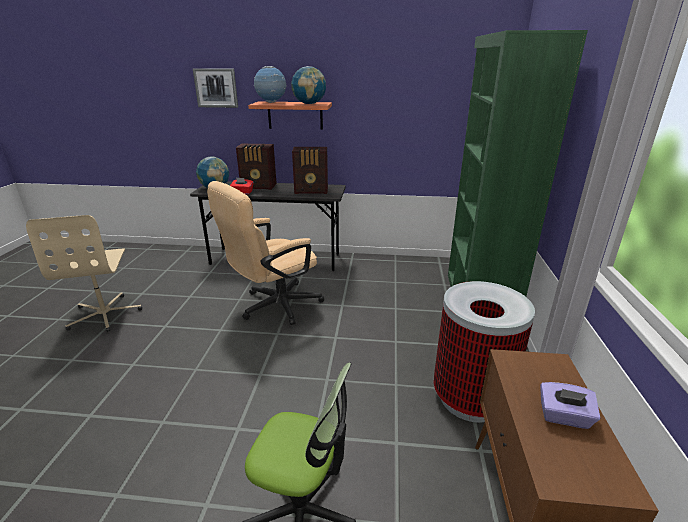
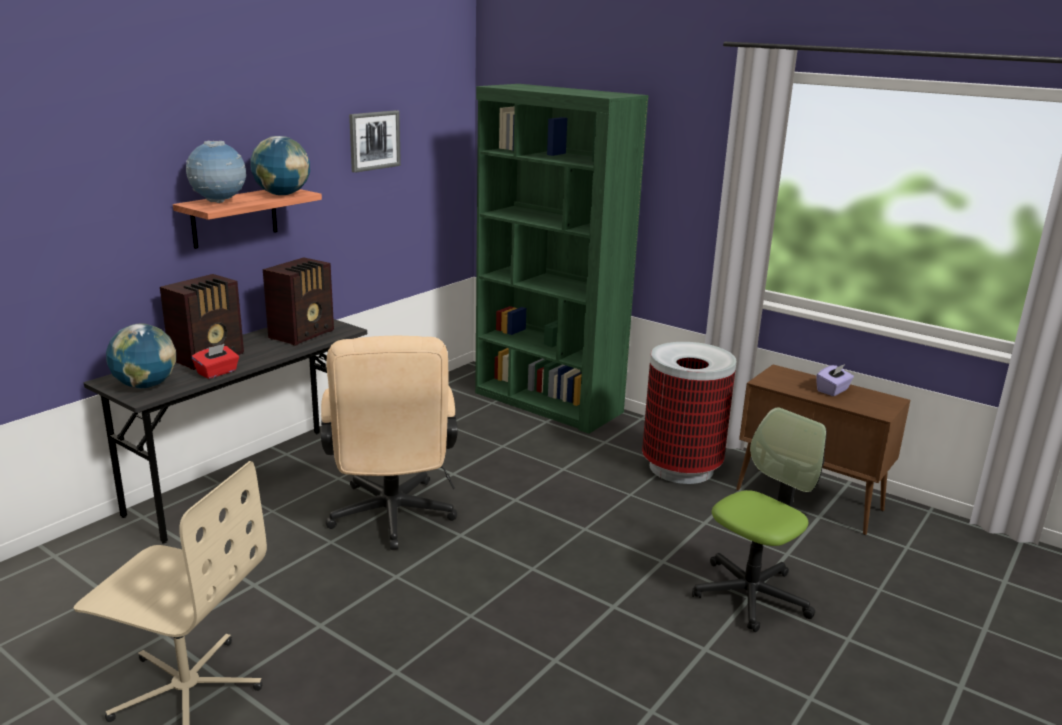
camera: 60 degrees left, 5 degrees down
picture [193,68,238,108] -> picture moved to [349,110,401,173]

